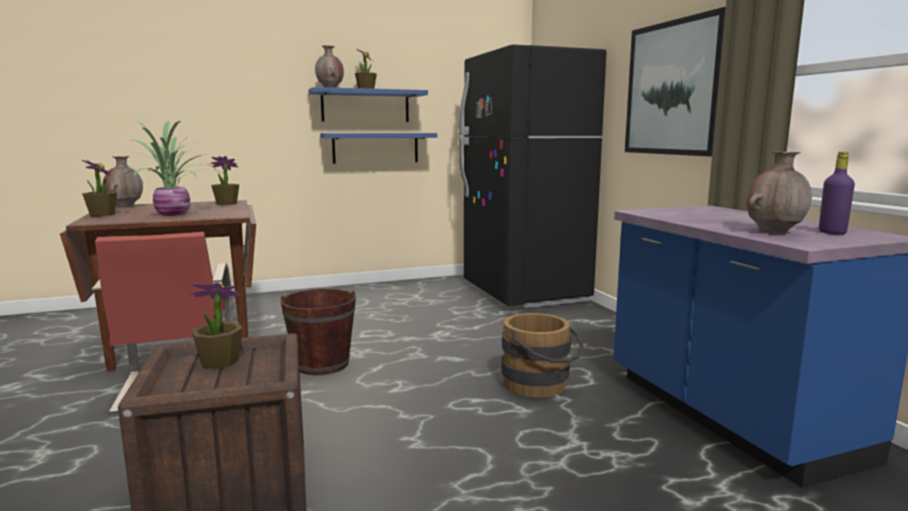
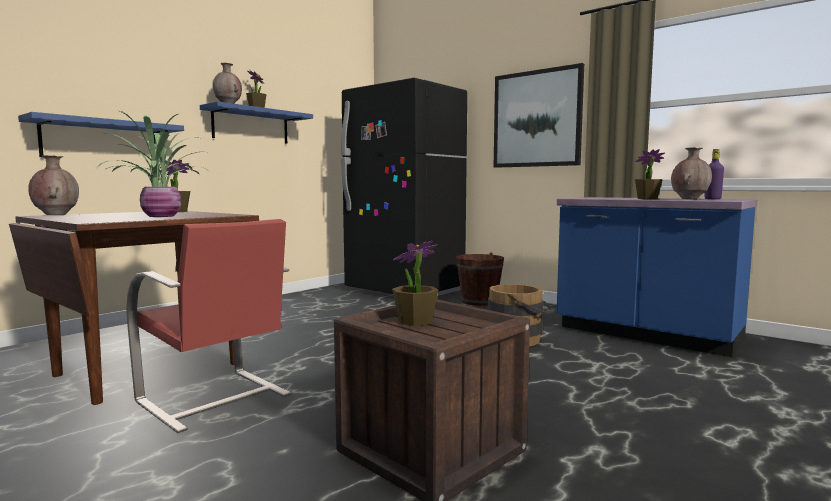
camera: 30 degrees left, 5 degrees down
potted plant [82,160,117,217] -> potted plant moved to [635,149,665,199]
brown bucket [280,289,356,375] -> brown bucket moved to [456,252,504,306]
blue shelf [320,133,437,164] -> blue shelf moved to [18,112,184,157]

